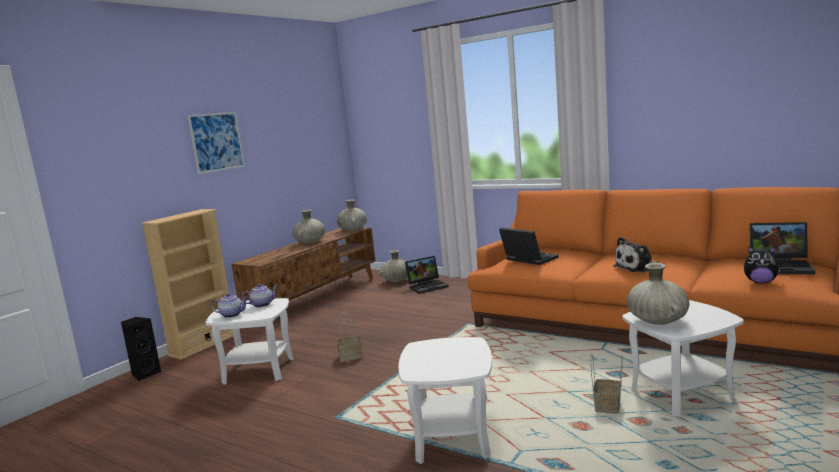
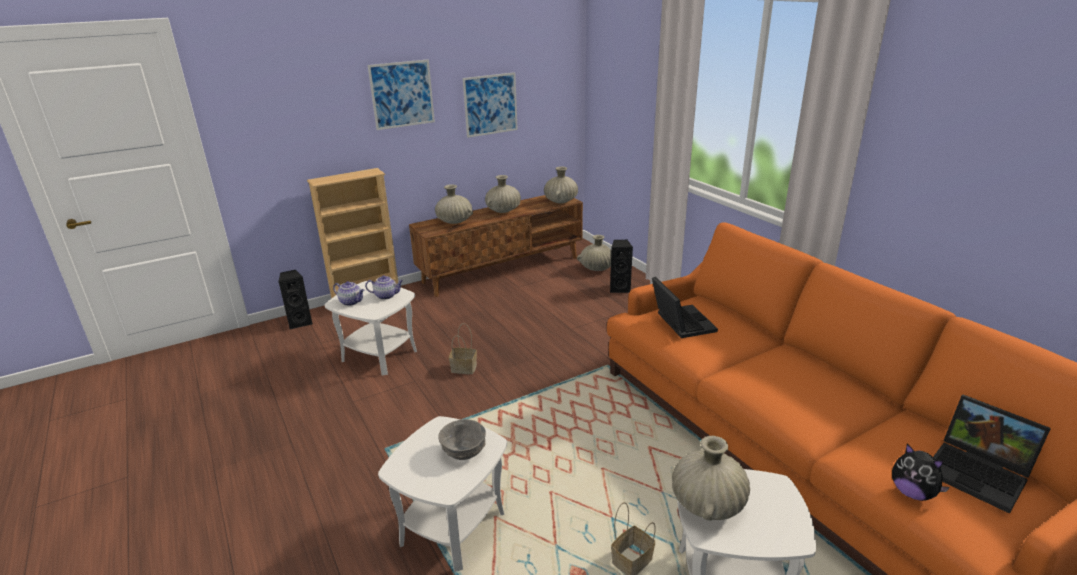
camera: 25 degrees right, 15 degrees up
laptop [405,256,449,294] -> black speaker [610,240,633,293]
plush toy [613,237,657,272] -> none
none -> beige vase [435,184,473,224]
none -> grey bowl [438,419,486,460]
none -> picture [463,72,518,138]

